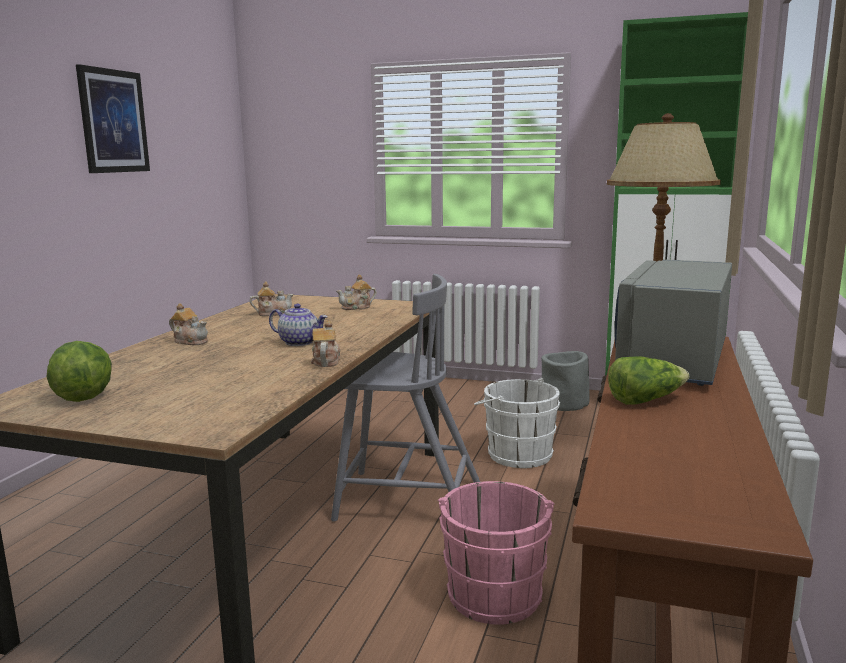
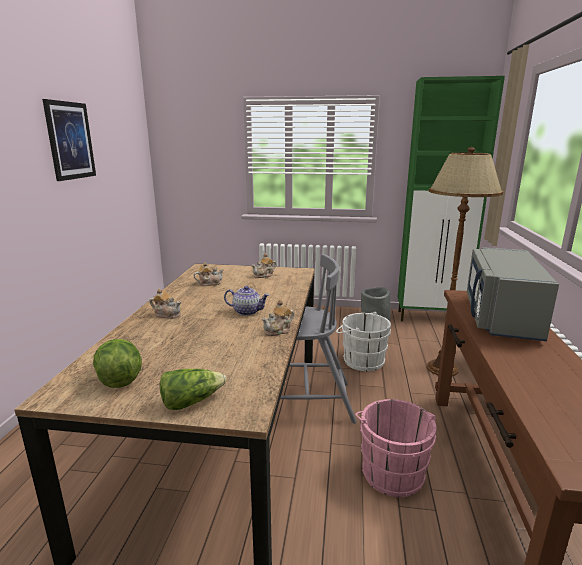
camera: 10 degrees left, 5 degrees up
teapot [311,320,340,367] -> teapot turned 120 degrees counterclockwise [262,300,294,336]
lettuce [608,356,689,405] -> lettuce moved to [160,369,226,410]

